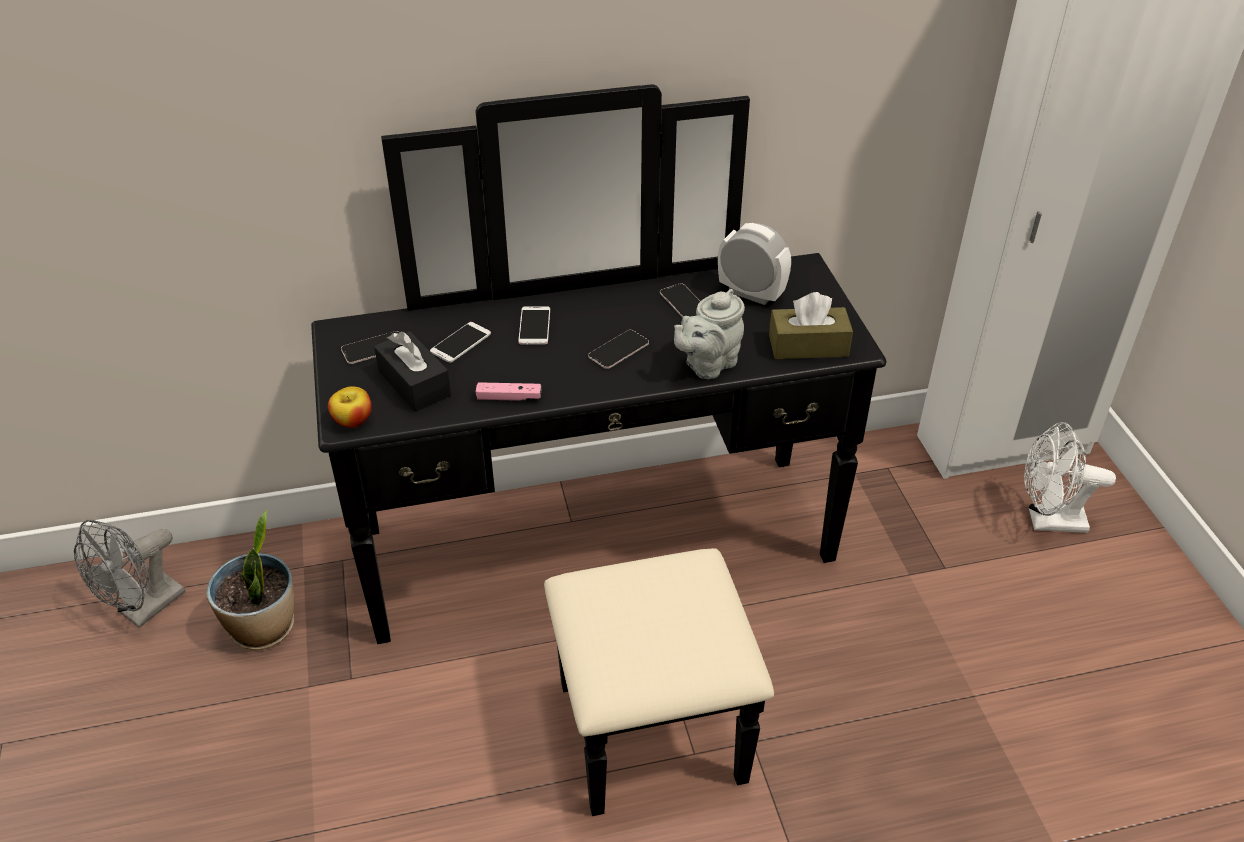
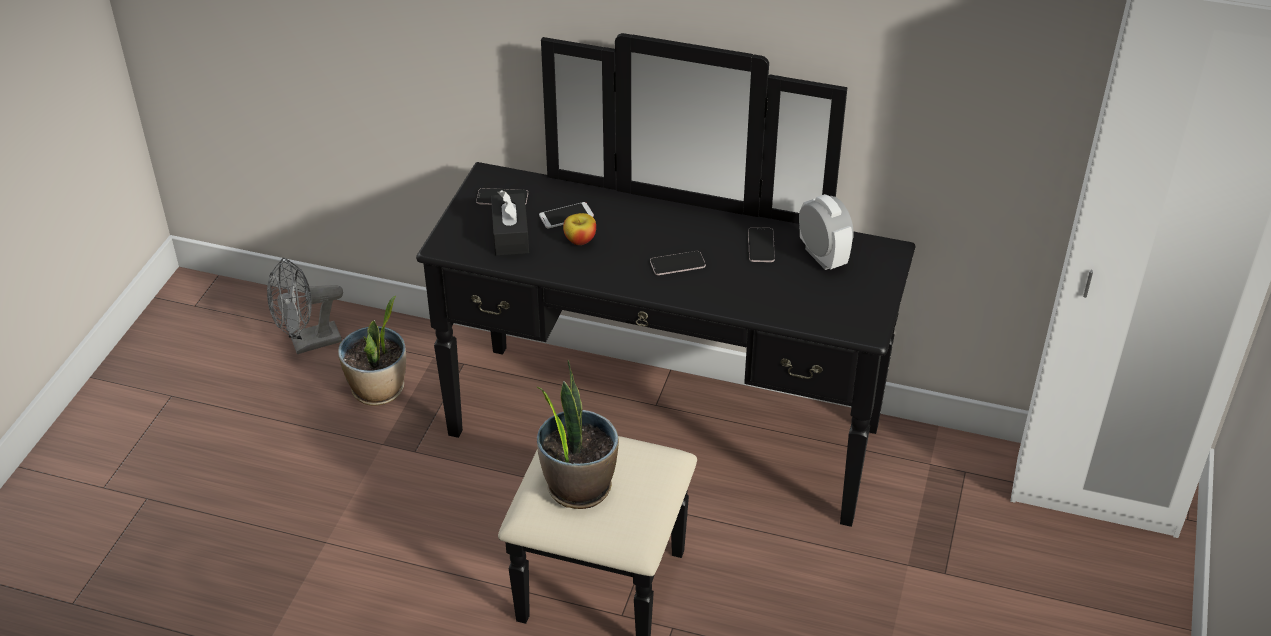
camera: 30 degrees right, 0 degrees up
apple [328,386,372,428] -> apple moved to [563,213,596,245]
pink game controller [476,382,541,401] -> none
phone [518,306,550,345] -> none
grey teapot [674,289,745,379] -> none
brown tissue box [769,292,853,359] -> none
white fan [1025,422,1116,533] -> none
none -> potted plant [537,360,619,509]

